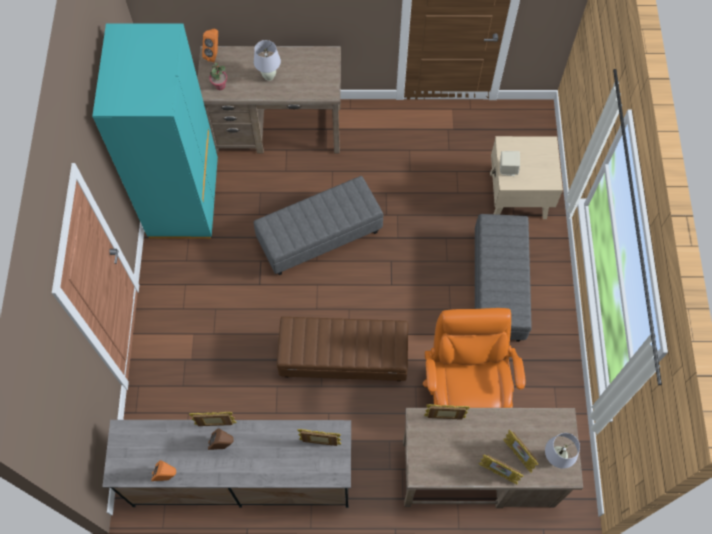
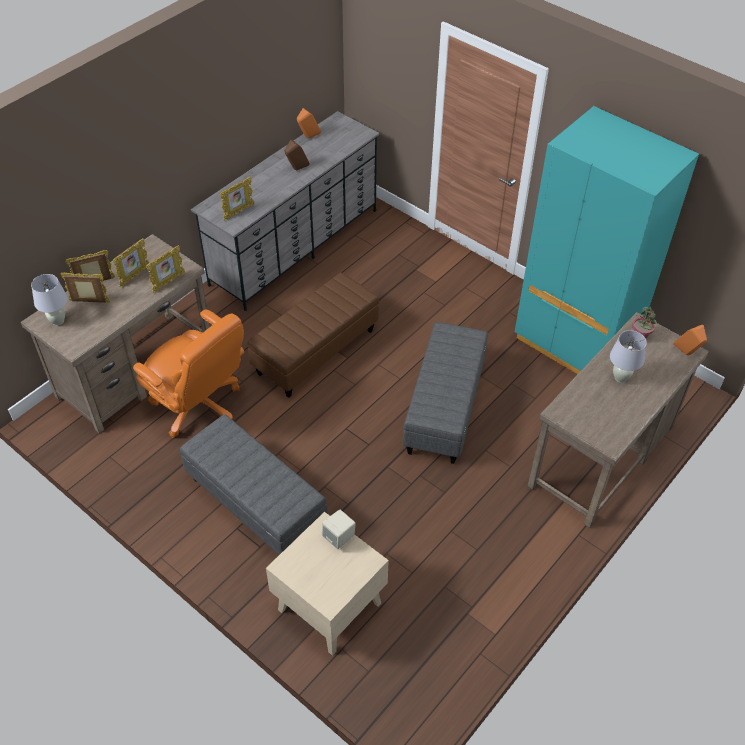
camera: 130 degrees right, 15 degrees down
picture frame [189,412,237,426] -> picture frame moved to [113,239,149,287]

